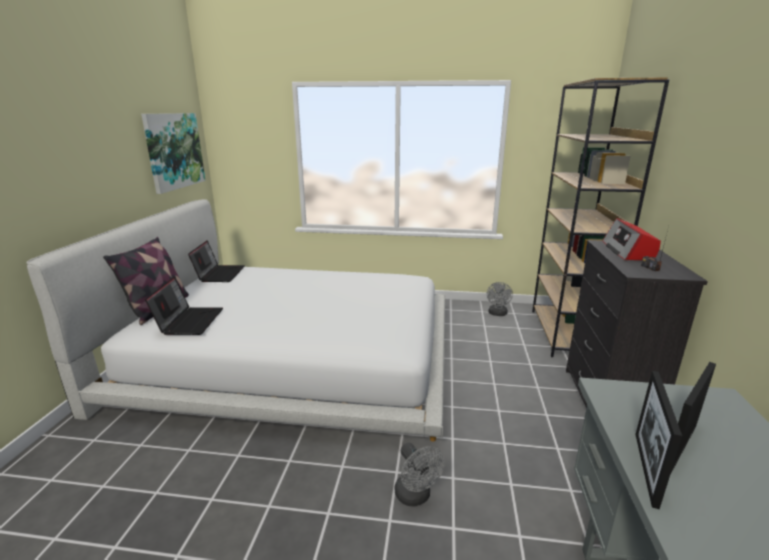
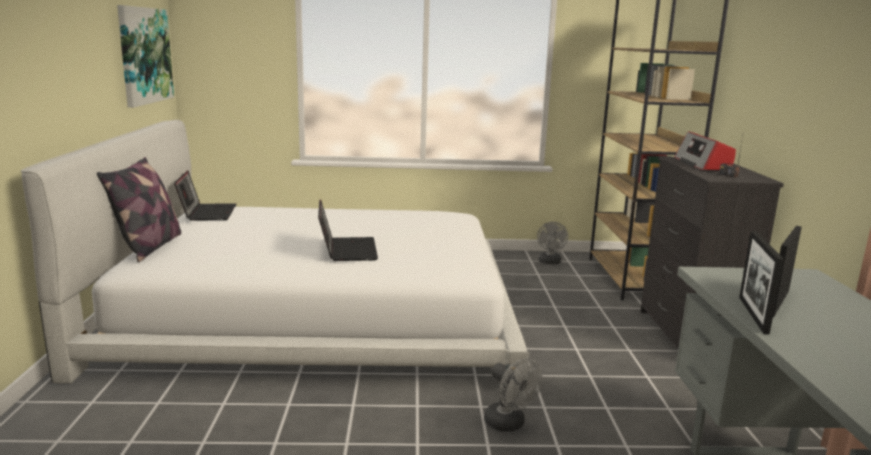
camera: 10 degrees left, 5 degrees down
laptop [145,277,223,335] -> laptop moved to [318,199,378,261]

